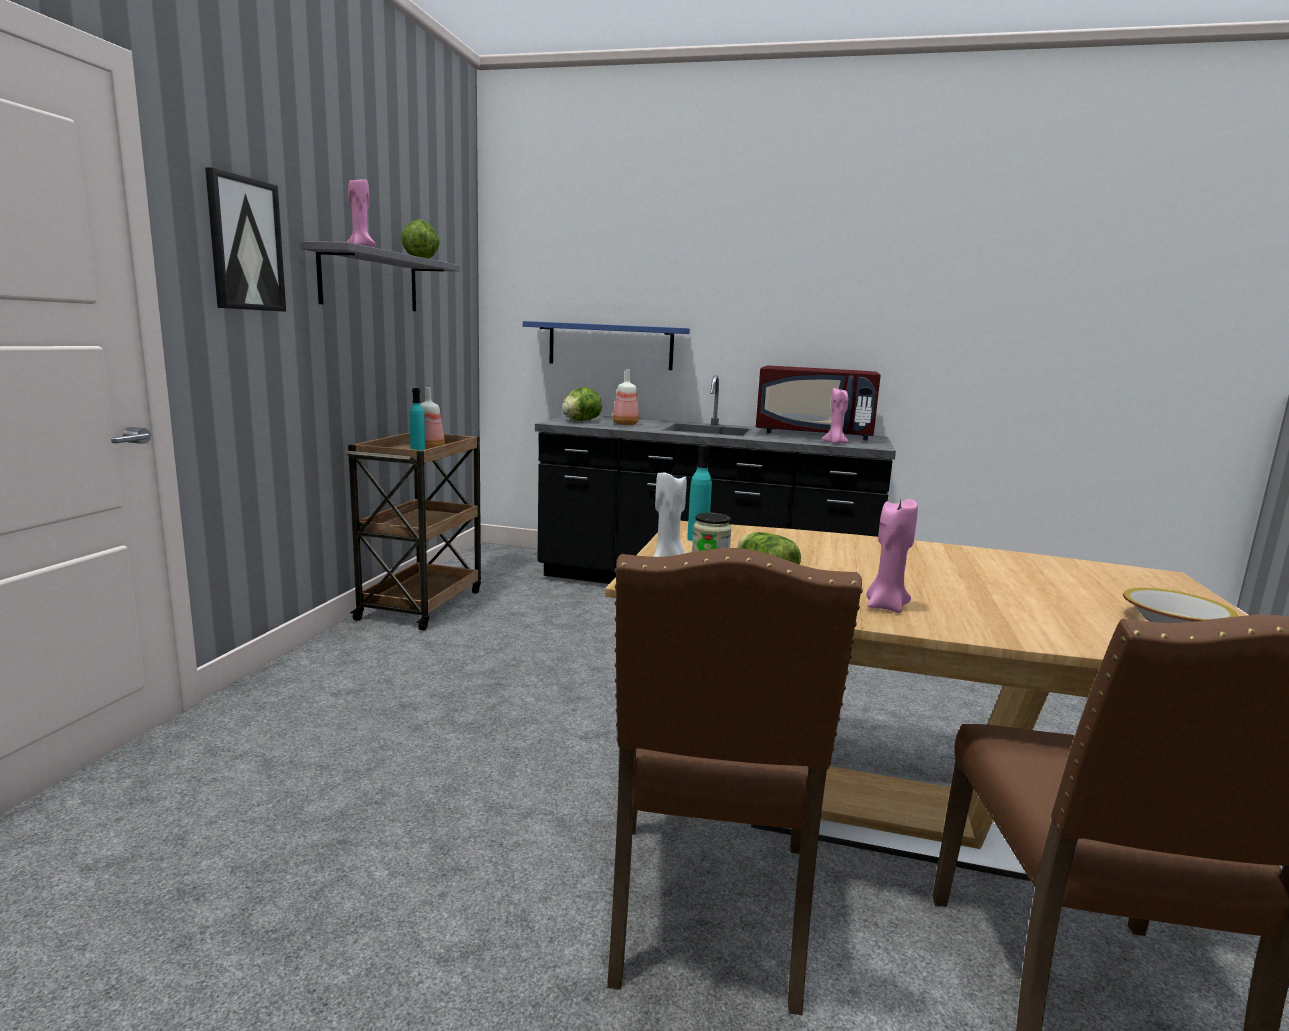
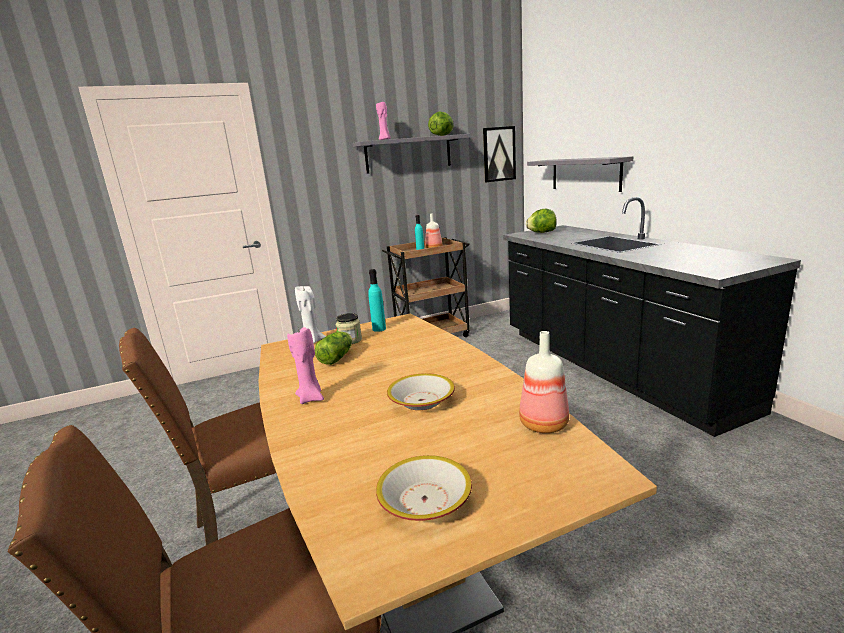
camera: 55 degrees right, 5 degrees up
picture [205,167,286,312] -> picture moved to [483,126,516,182]
blue shelf [523,321,690,370] -> grey shelf [527,156,633,192]
bottle [613,369,639,425] -> bottle moved to [519,331,569,433]
red microwave [756,365,881,440] -> none
pink candle [822,388,849,444] -> none
none -> bowl [387,373,455,410]

